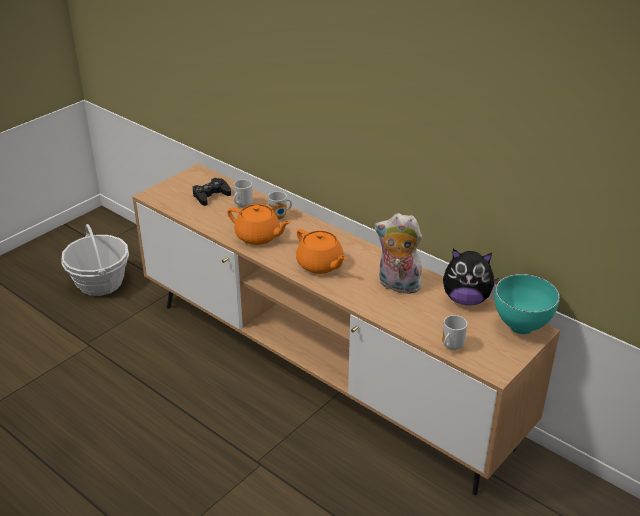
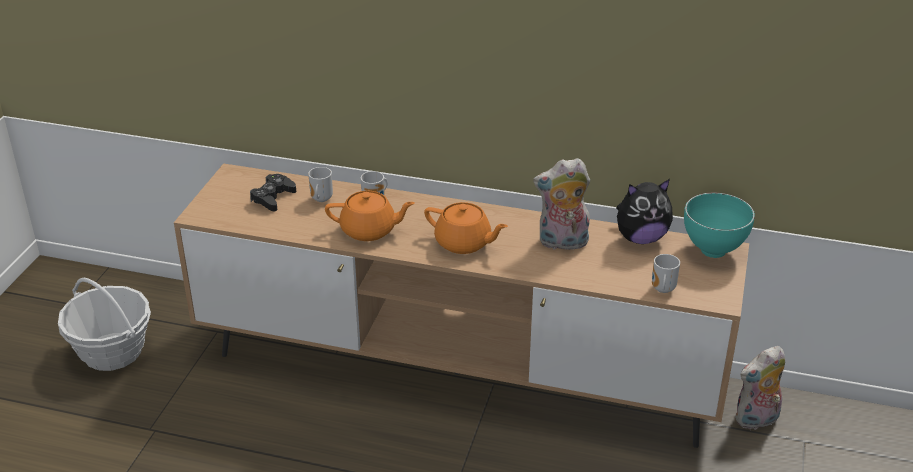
camera: 25 degrees left, 0 degrees up
none -> plush toy [735,346,785,430]

